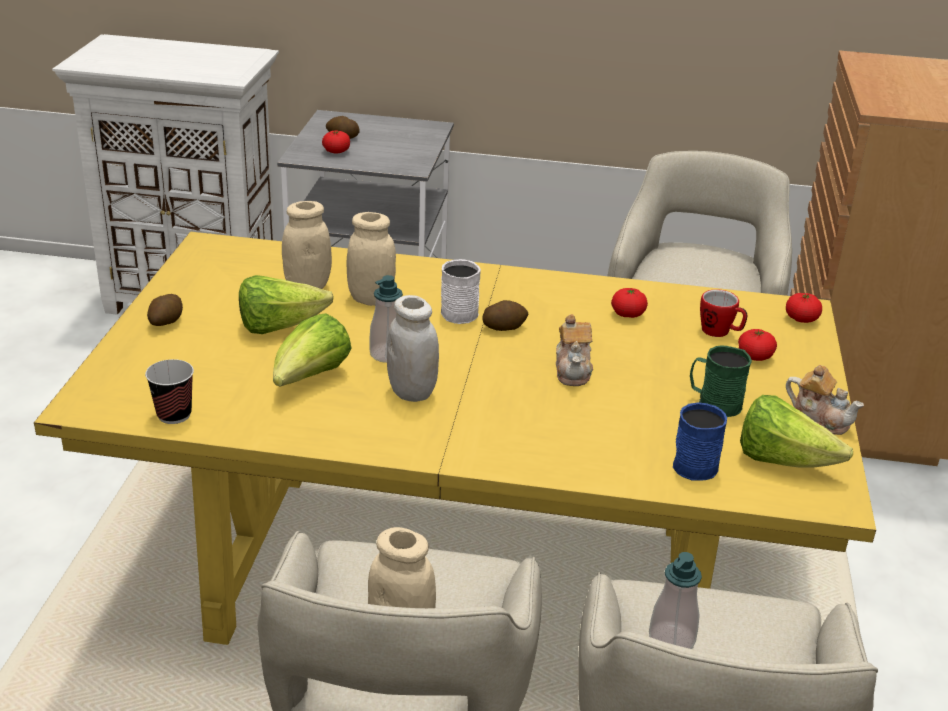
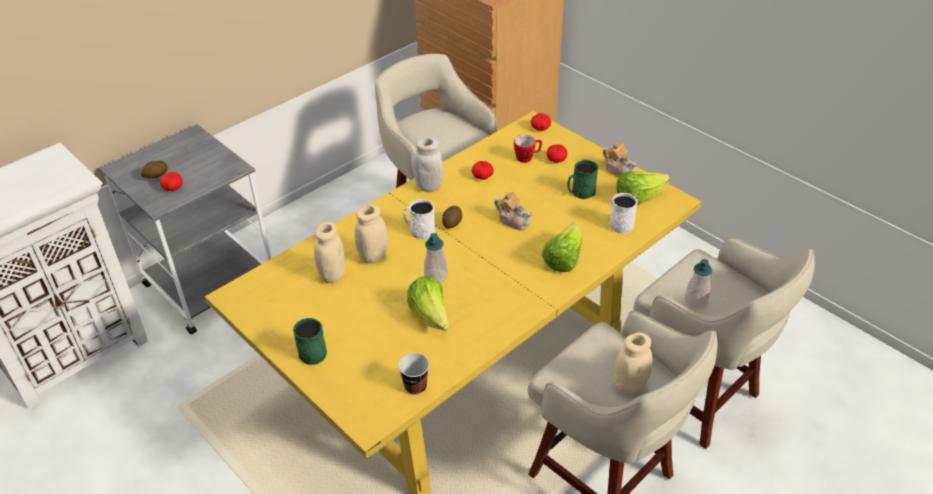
camera: 50 degrees left, 10 degrees up
potato [147,294,183,326] -> green mug [293,318,327,365]
lettuce [239,275,334,334] -> lettuce moved to [542,223,581,272]
white jar [387,295,439,402] -> white jar moved to [413,138,444,192]
blue mug [673,402,727,481] -> white mug [609,193,638,234]
teapot [786,365,864,435] -> teapot turned 60 degrees clockwise [603,143,638,177]

